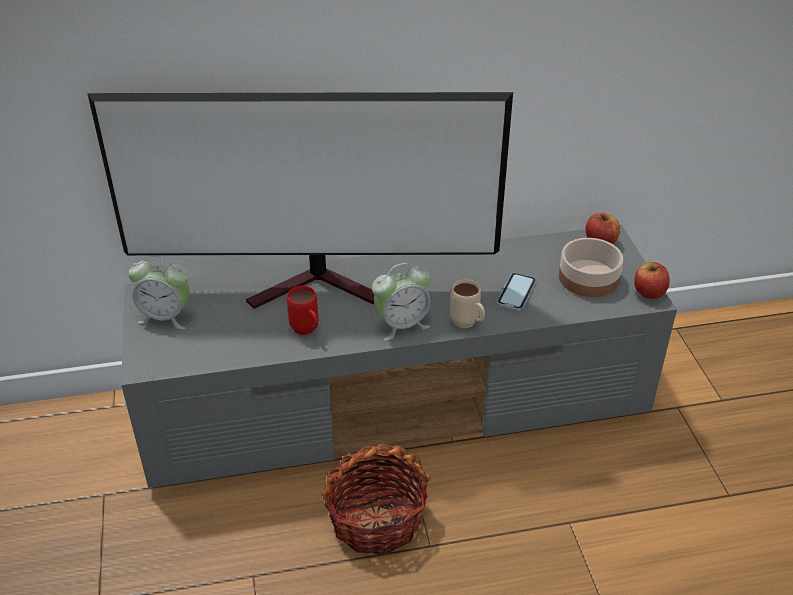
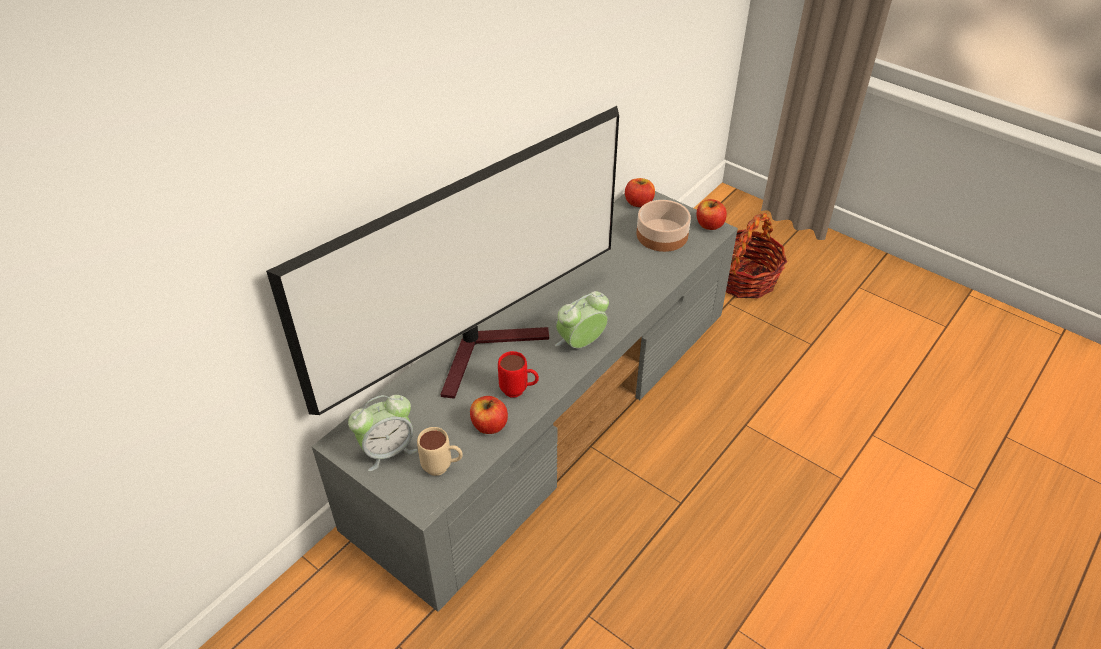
camera: 40 degrees left, 5 degrees up
basket [321,443,430,555] -> basket moved to [726,213,787,299]
alarm clock [372,263,431,341] -> alarm clock turned 150 degrees counterclockwise [555,291,609,348]
beige mug [450,279,485,328] -> beige mug moved to [417,427,463,476]
phone [497,273,536,311] -> none
none -> apple [470,396,508,434]

